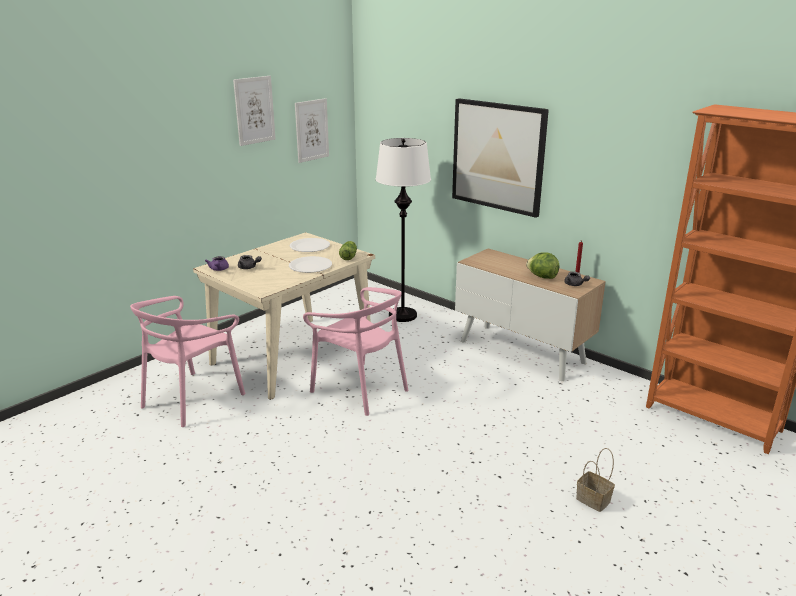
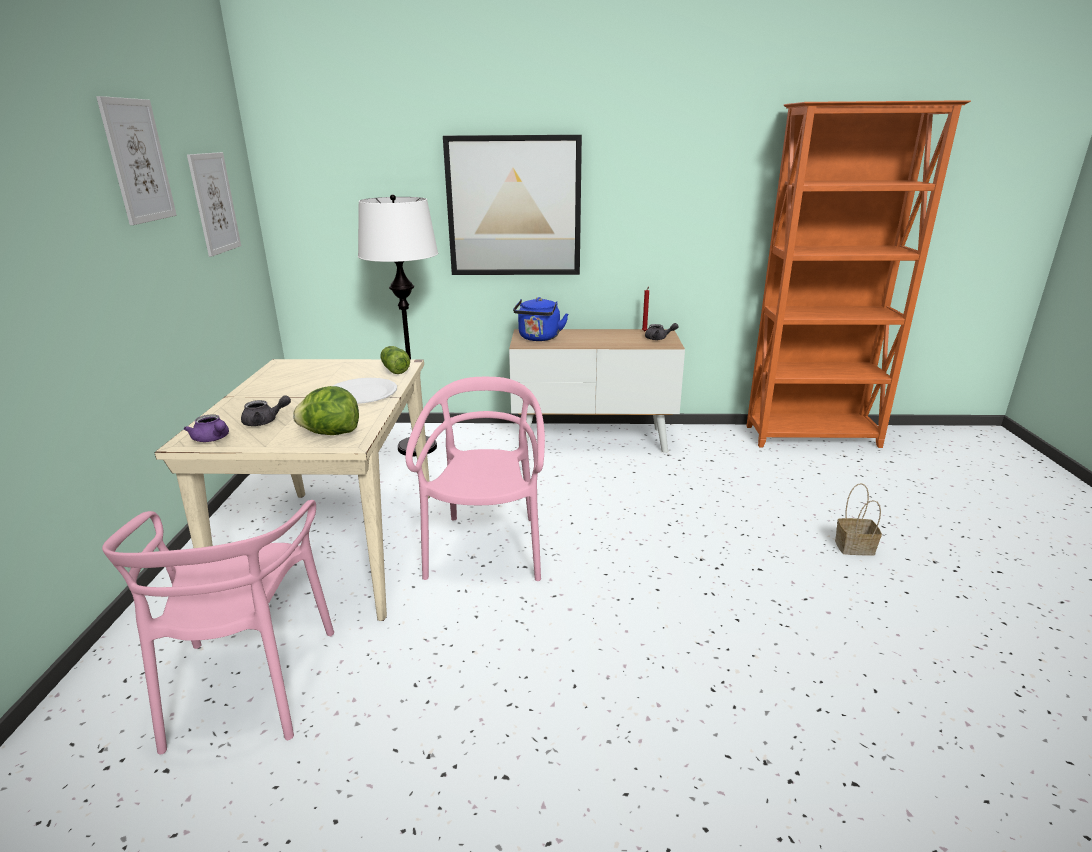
camera: 40 degrees left, 0 degrees up
white plate [290,238,330,252] -> none
pink chair [303,287,409,416] -> pink chair turned 90 degrees counterclockwise [406,377,545,581]
lettuce [526,252,559,279] -> lettuce moved to [293,386,359,435]
none -> blue kettle [513,297,568,341]

